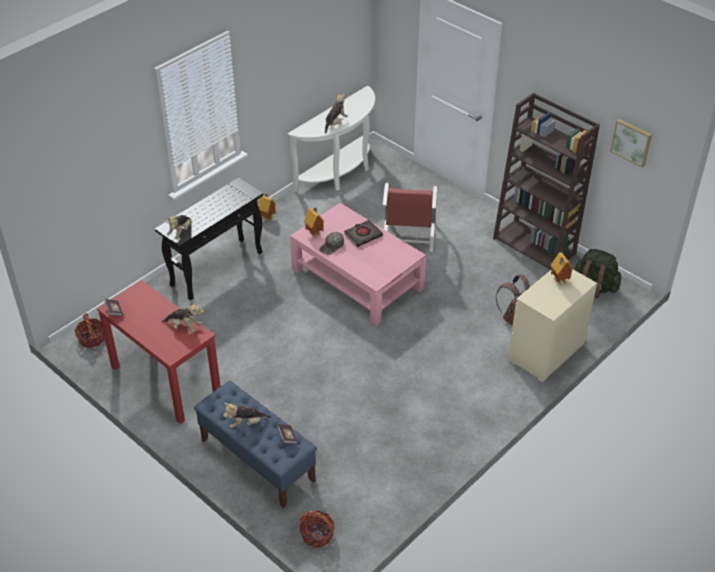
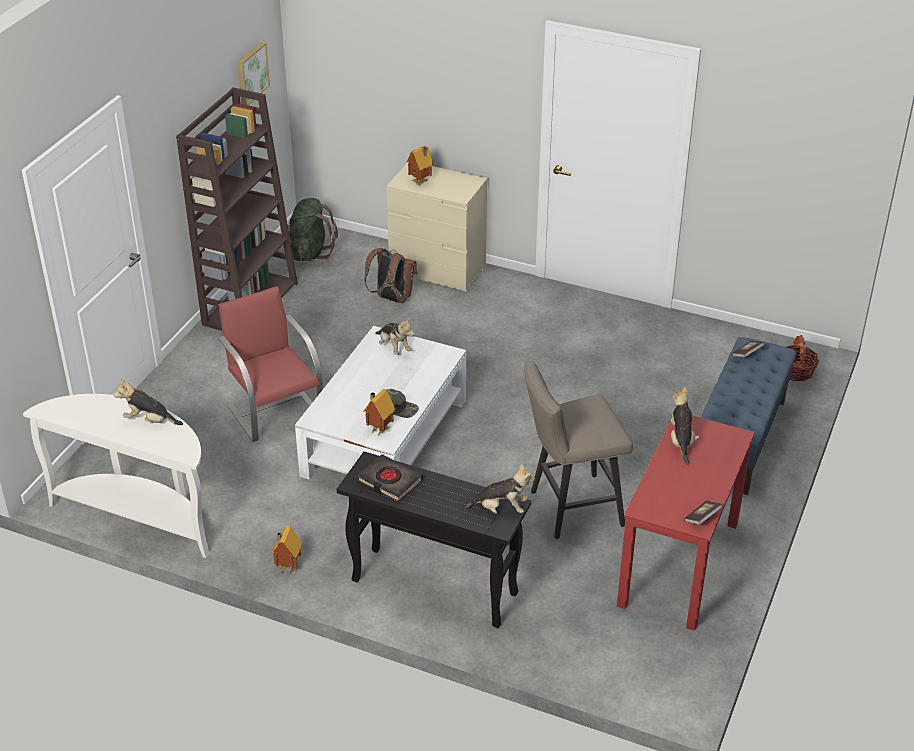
camera: 110 degrees left, 5 degrees down
basket [75,313,105,348] -> none
plush toy [223,403,271,428] -> plush toy moved to [375,318,415,355]
pink coffee table [290,203,426,325] -> white coffee table [295,326,466,480]
black book [344,220,383,247] -> black book moved to [357,454,423,502]
red chair [382,182,438,252] -> red chair turned 105 degrees counterclockwise [218,286,323,442]
none -> beige stool [524,361,633,539]

